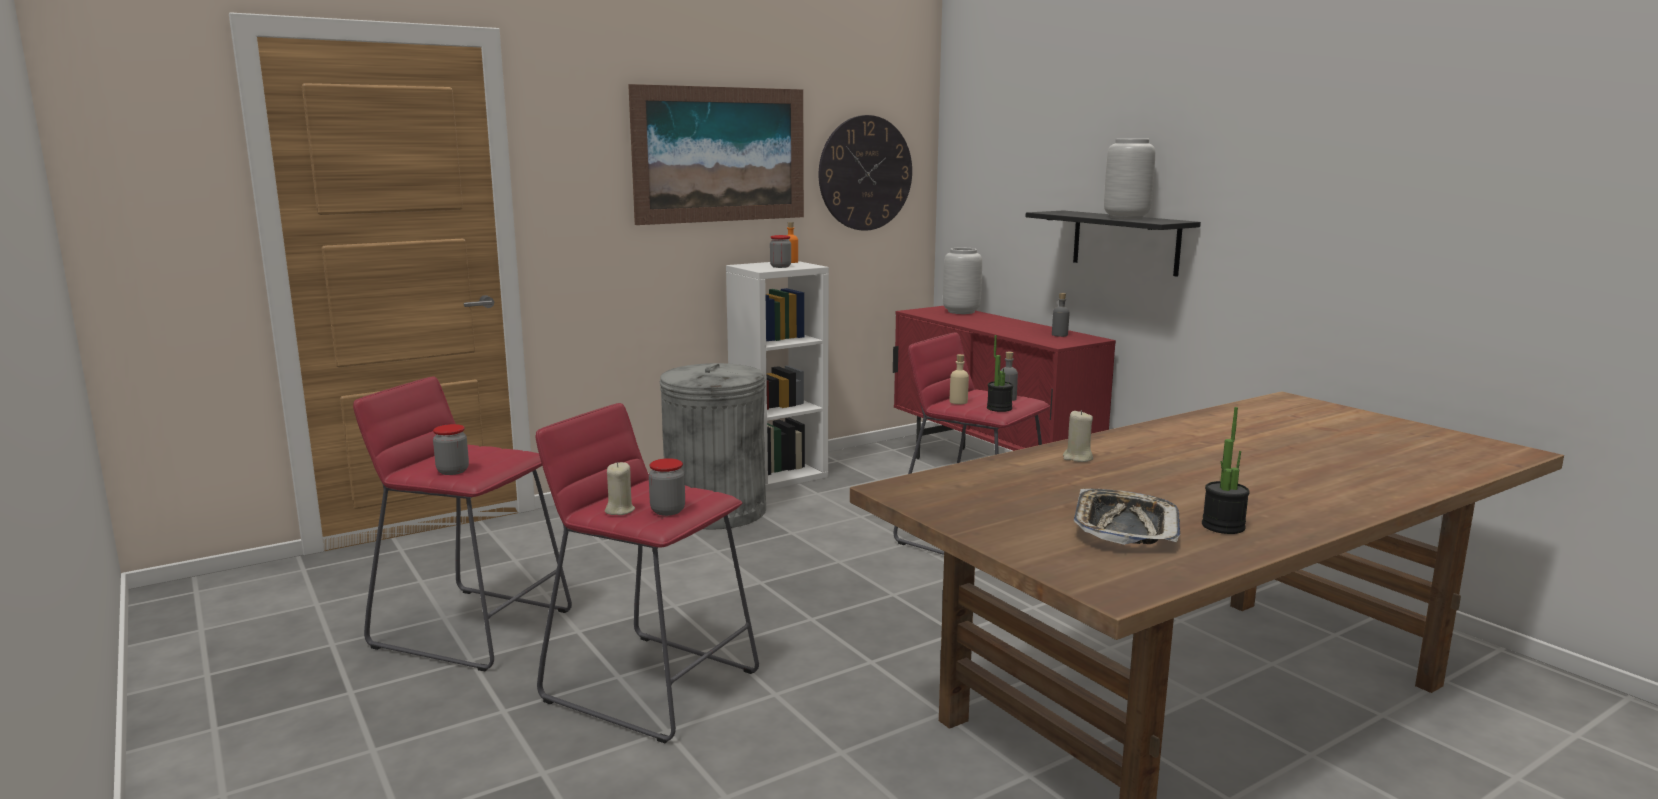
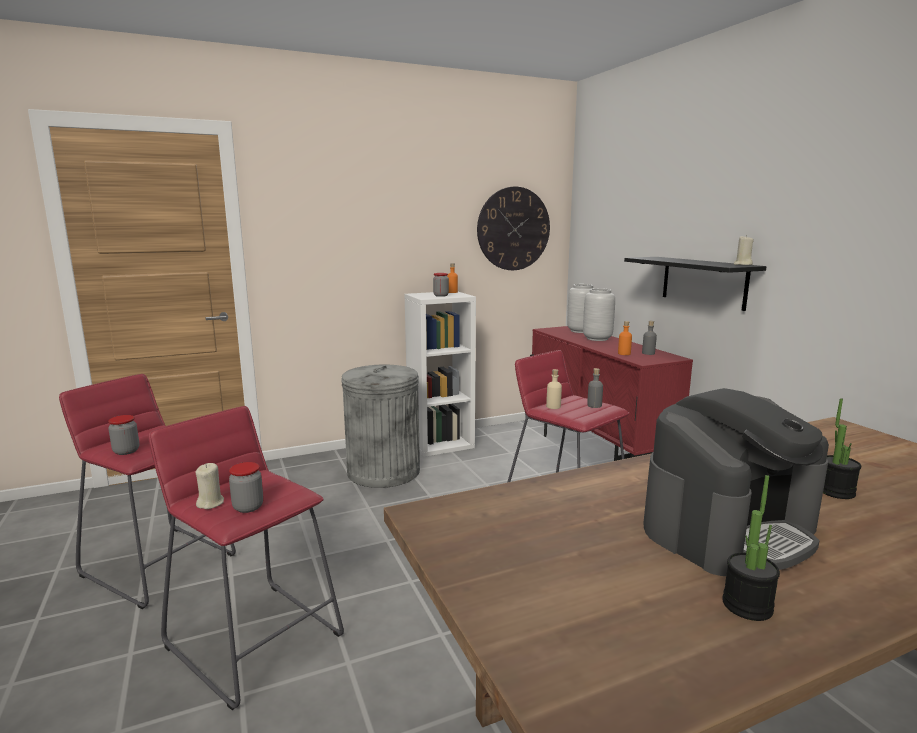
camera: 10 degrees right, 0 degrees up
picture [628,84,804,225] -> none
potted plant [987,335,1013,412] -> potted plant moved to [823,398,861,499]
beige candle [1063,410,1093,462] -> beige candle moved to [733,235,754,265]
tray [1073,489,1181,545] -> none
grey vase [1104,139,1155,219] -> grey vase moved to [583,288,615,341]
none -> orange bottle [618,321,632,355]
none -> coffee machine [643,388,829,576]

